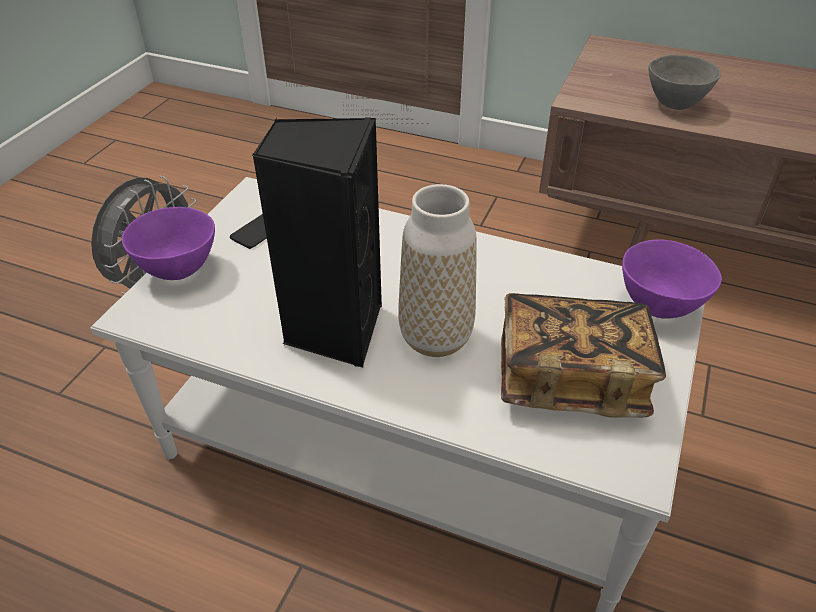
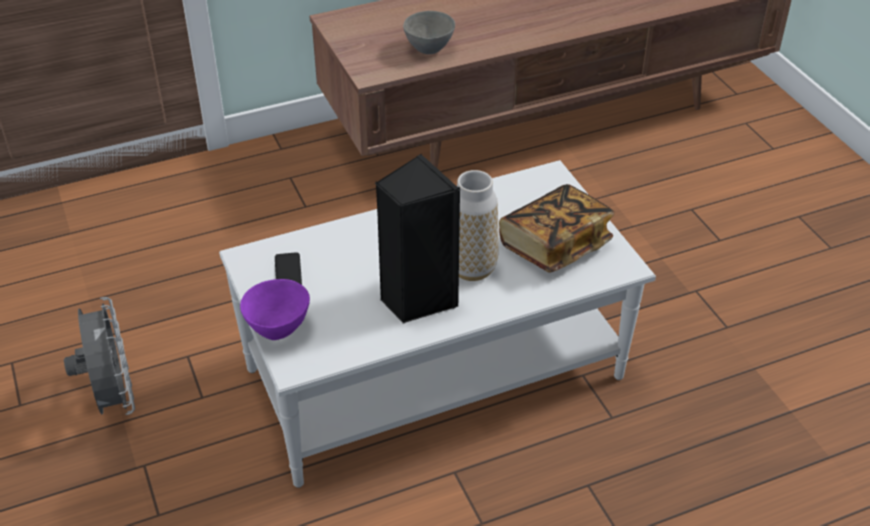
camera: 45 degrees left, 0 degrees up
purple bowl [622,240,722,319] -> none

